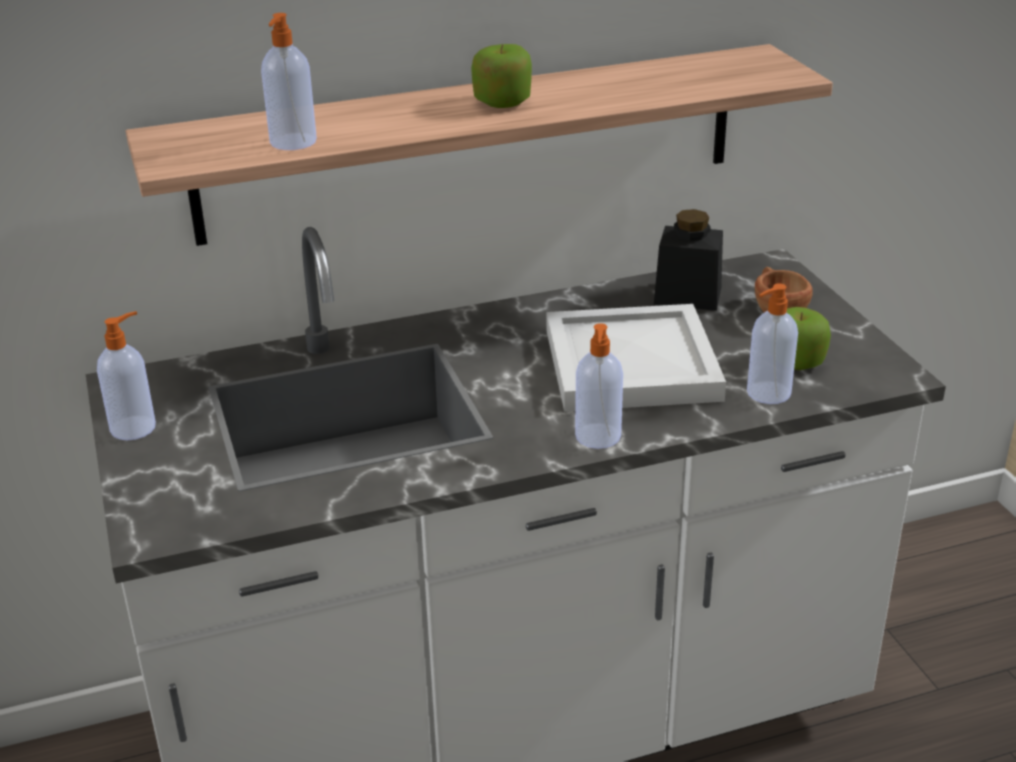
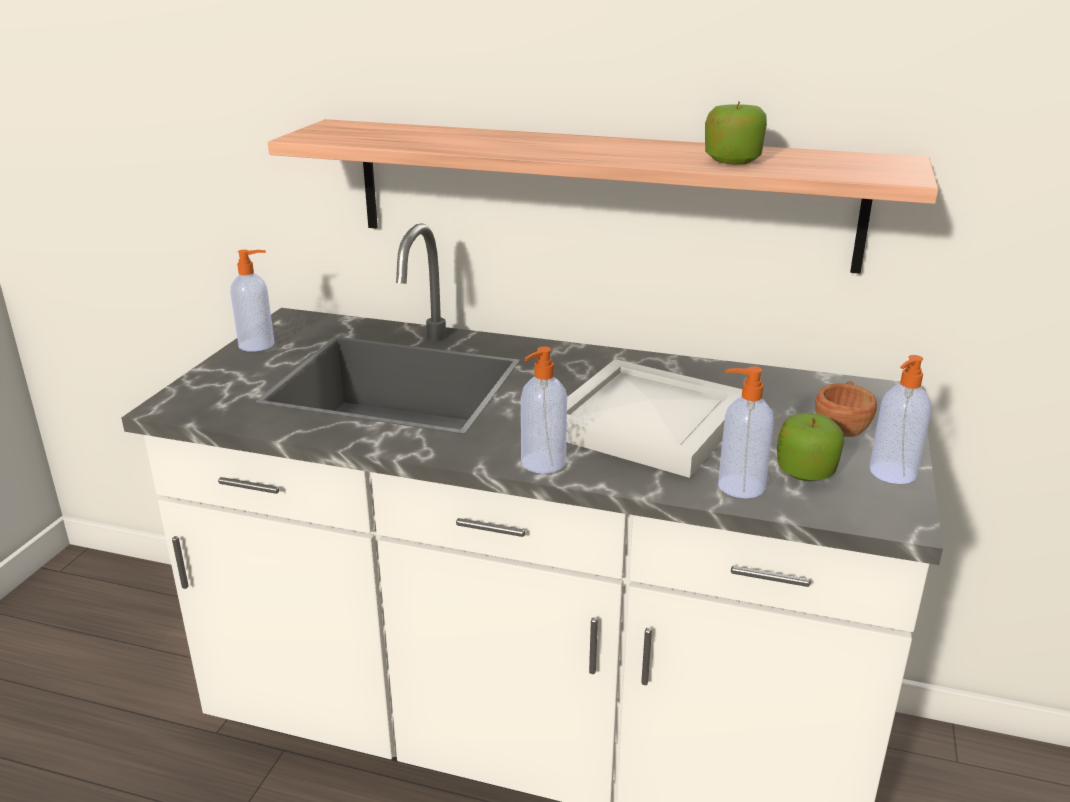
camera: 35 degrees right, 5 degrees down
soap dispenser [261,13,317,150] -> soap dispenser moved to [870,355,931,484]
apple [471,44,532,108] -> apple moved to [705,101,767,164]
black jar [654,209,723,311] -> none

